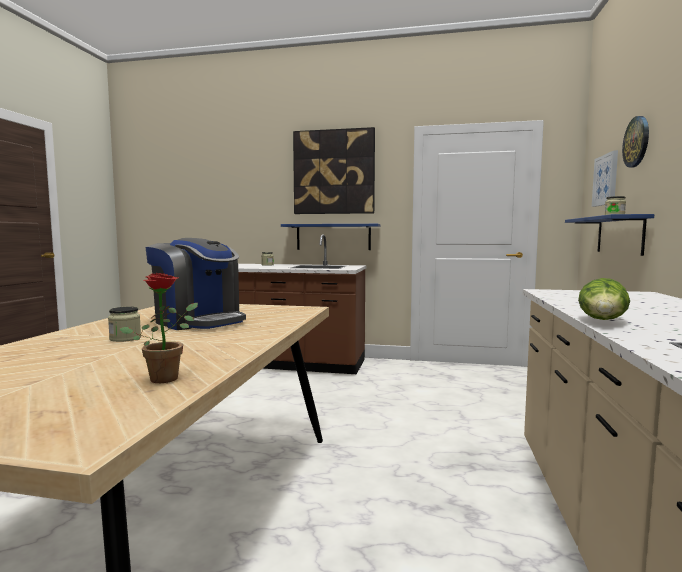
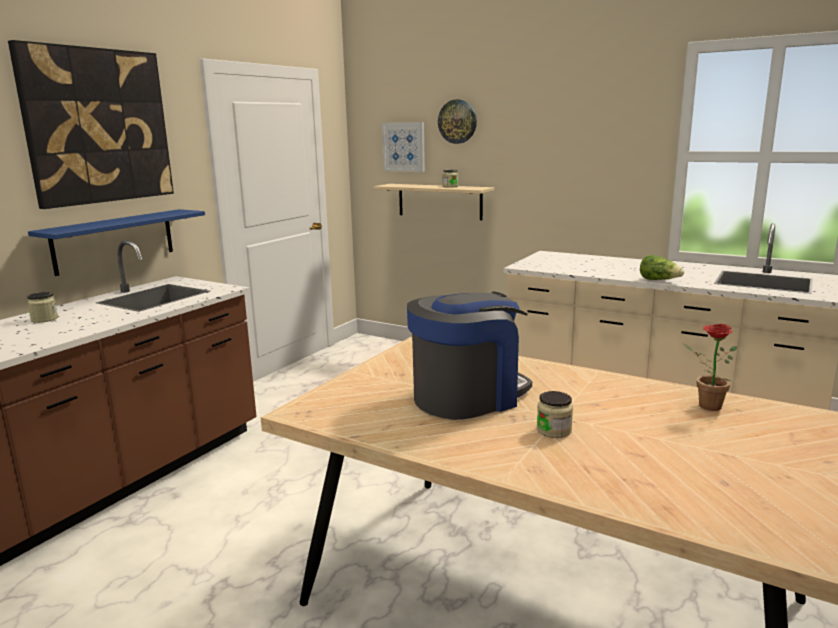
camera: 70 degrees left, 10 degrees up
blue shelf [565,214,654,256] -> beige shelf [374,184,494,220]

